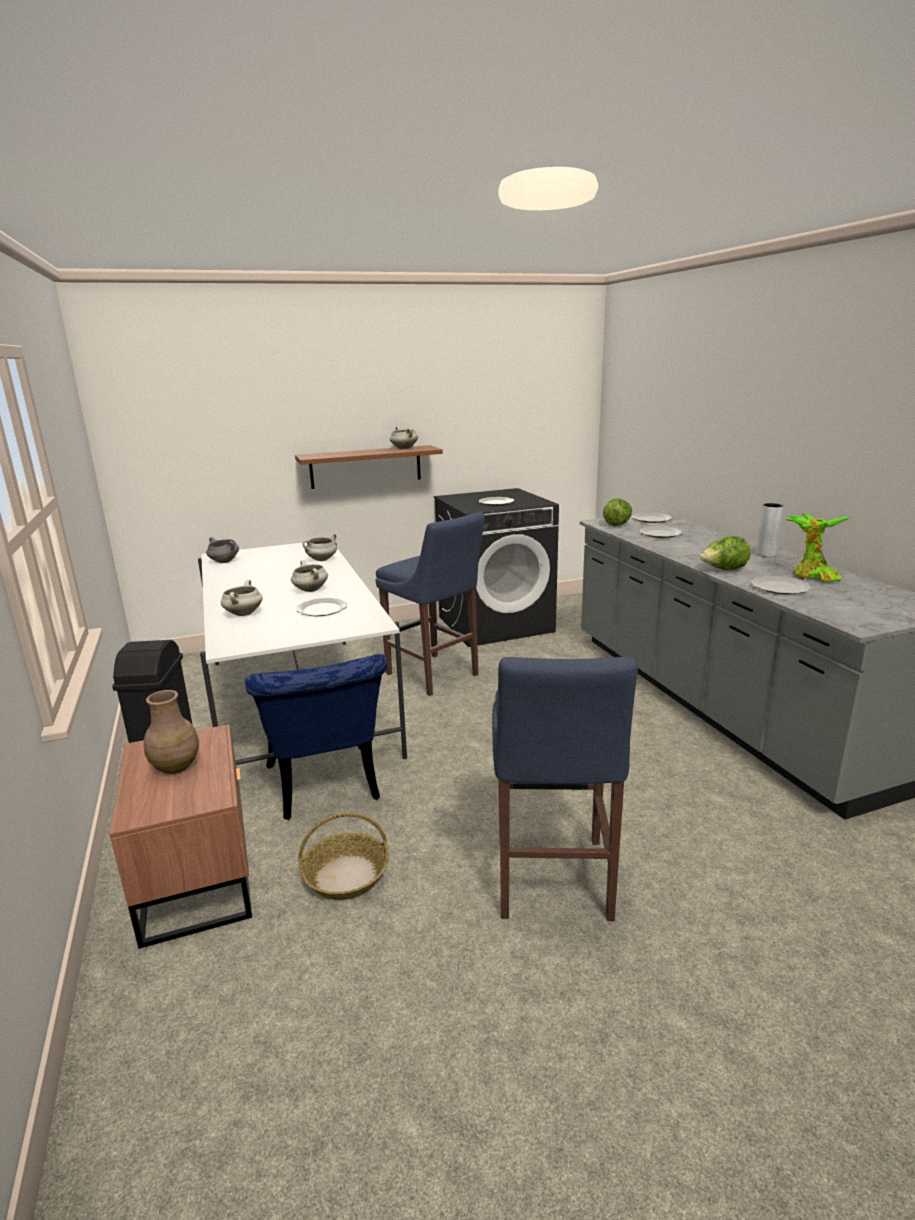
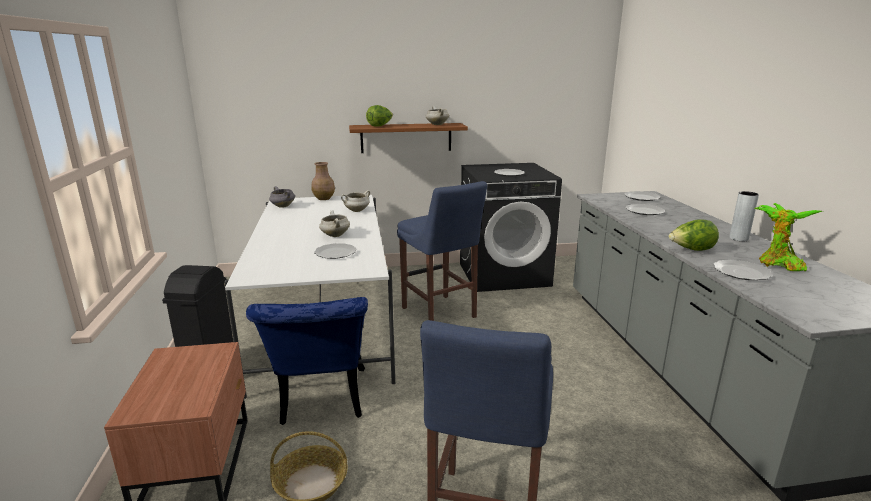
camera: 10 degrees right, 0 degrees up
brown vase [144,690,199,774] -> brown vase moved to [311,162,335,200]
white cooking pot [221,580,263,616] -> none
lettuce [603,498,632,526] -> lettuce moved to [366,105,393,127]

